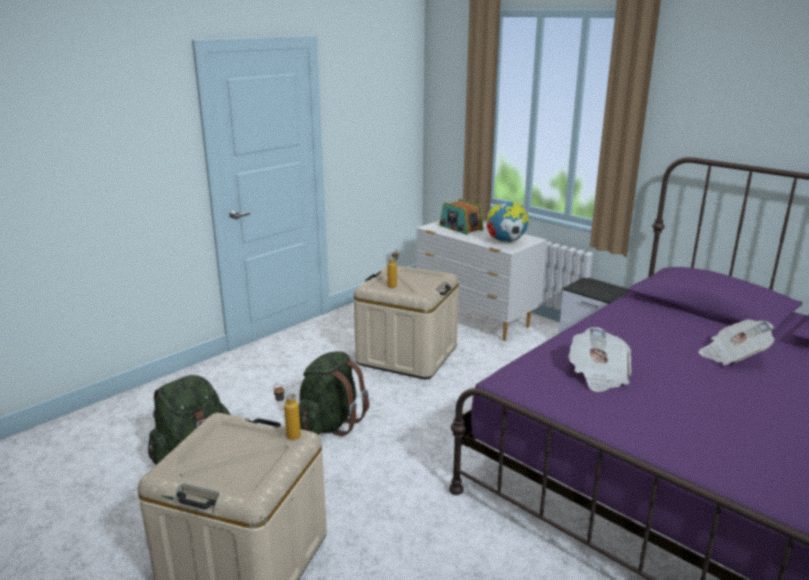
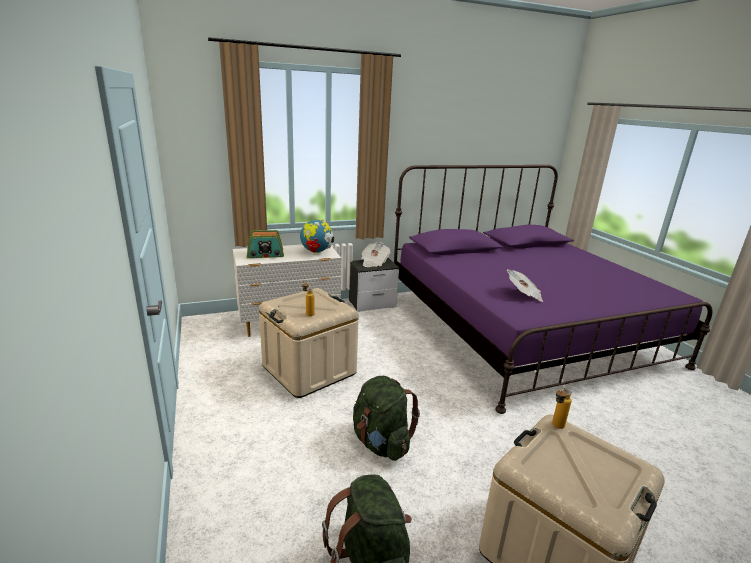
camera: 65 degrees left, 0 degrees up
newspaper [699,319,774,365] -> newspaper moved to [361,242,391,267]

